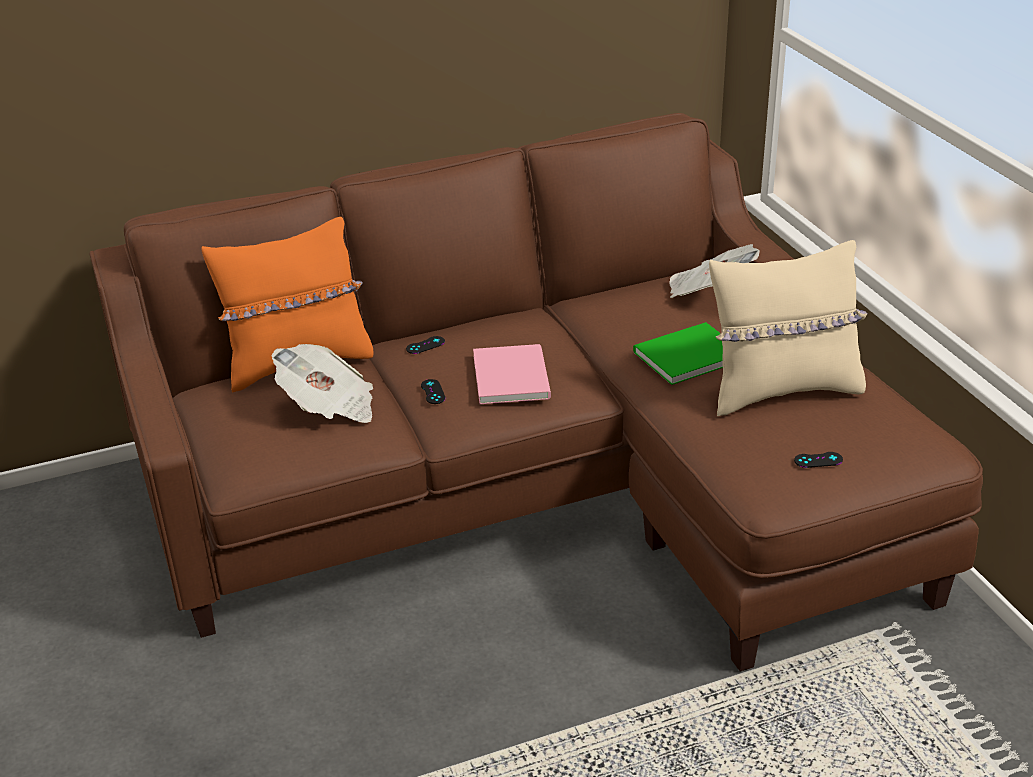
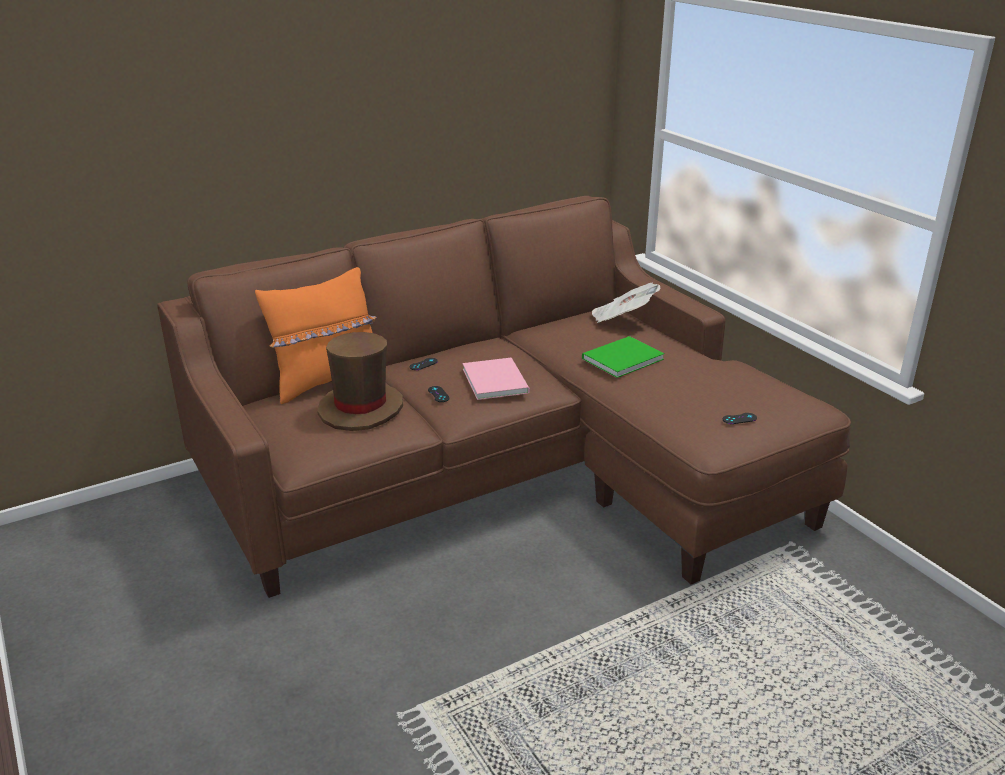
camera: 10 degrees left, 5 degrees down
newspaper [272,344,373,423] -> brown hat [317,332,403,431]
beige pillow [709,240,867,416] -> none

